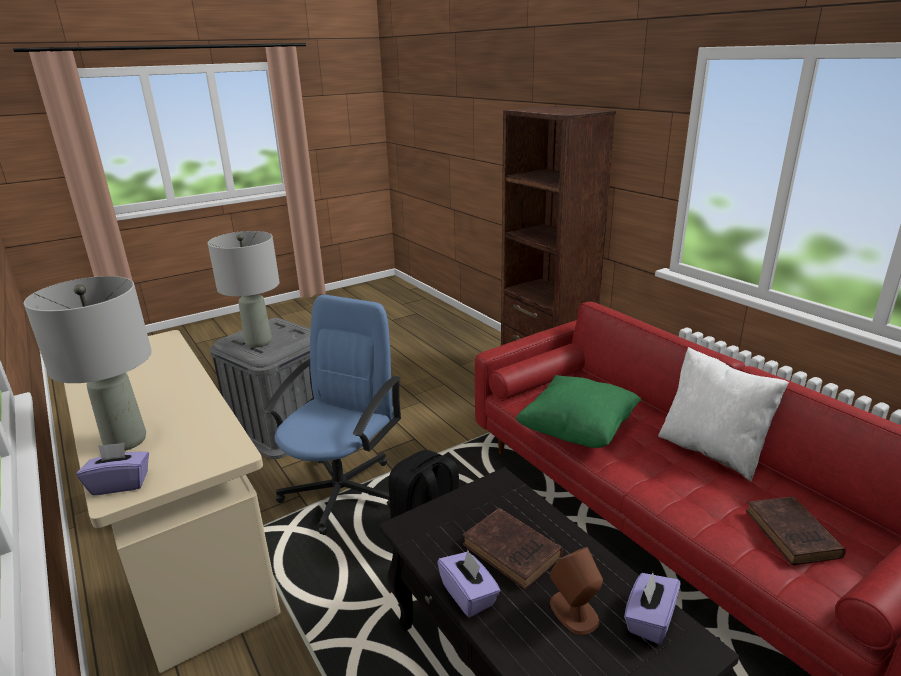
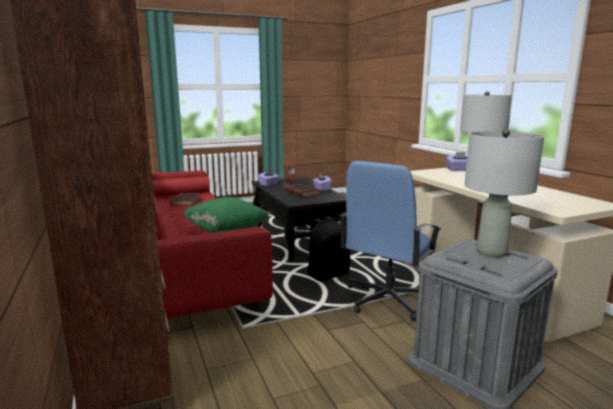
camera: 170 degrees left, 10 degrees down
white pillow [658,347,789,482] -> none

